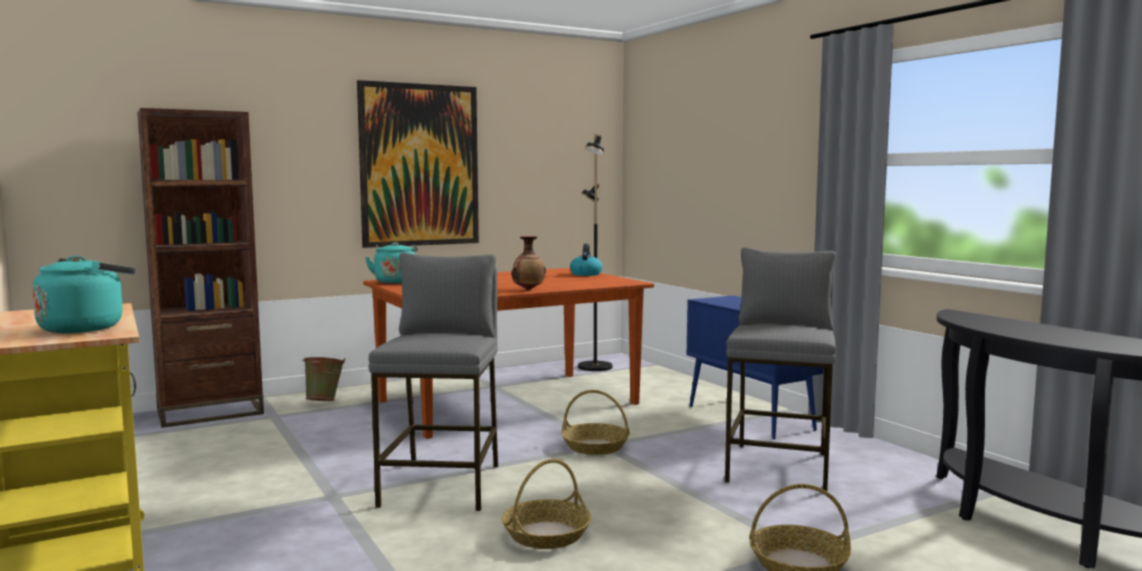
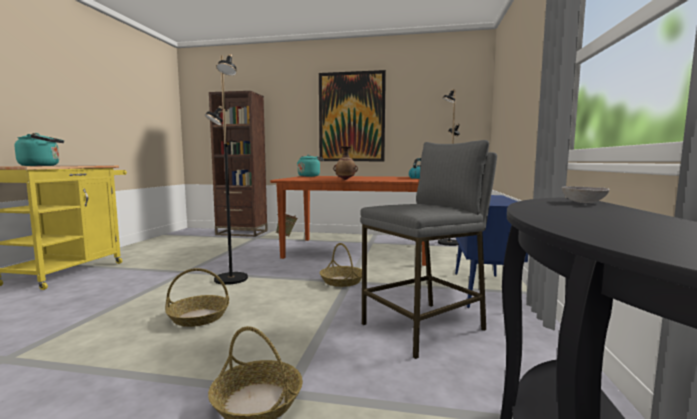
camera: 40 degrees right, 0 degrees up
grey stool [368,252,498,511] -> black floor lamp [205,54,248,285]
none -> grey bowl [562,186,610,203]

